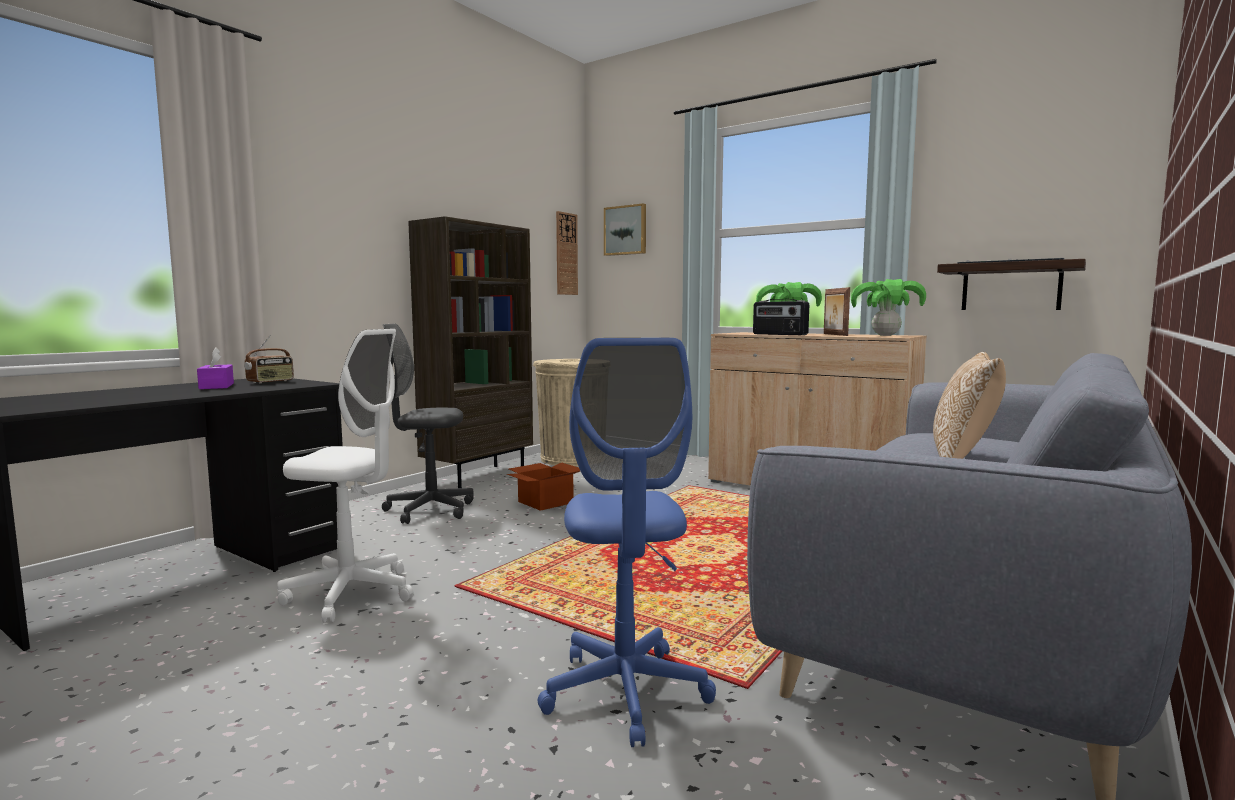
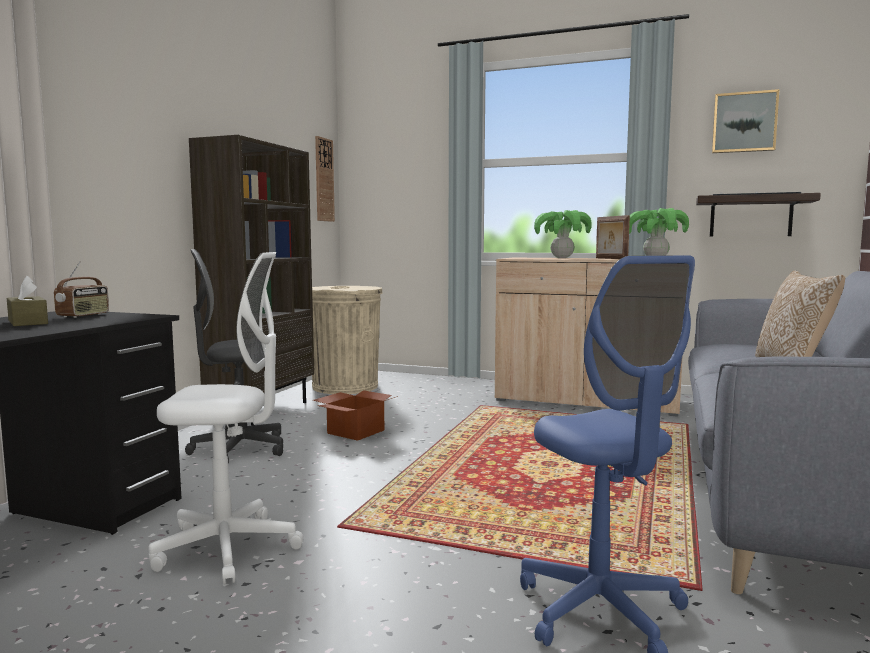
camera: 15 degrees left, 0 degrees up
purple tissue box [197,347,234,389] -> brown tissue box [7,276,48,326]
picture [604,203,646,256] -> picture moved to [712,89,780,153]
radio [753,299,809,335] -> none

